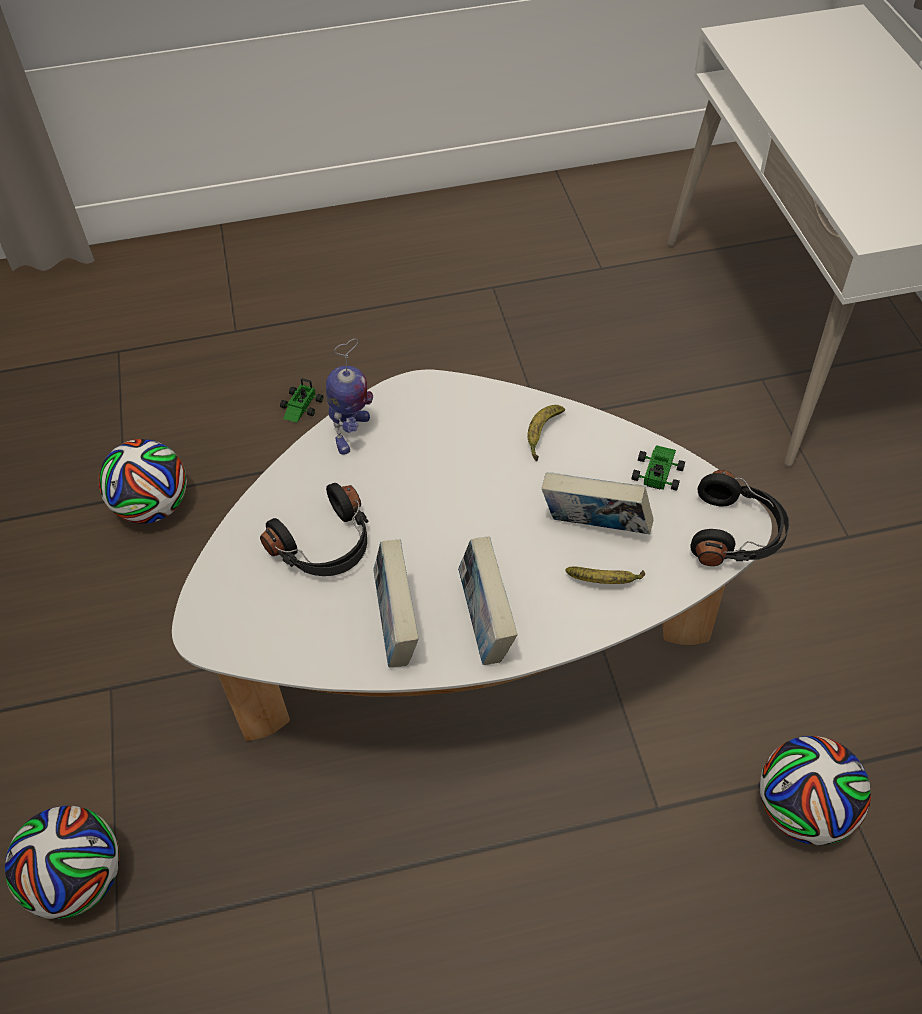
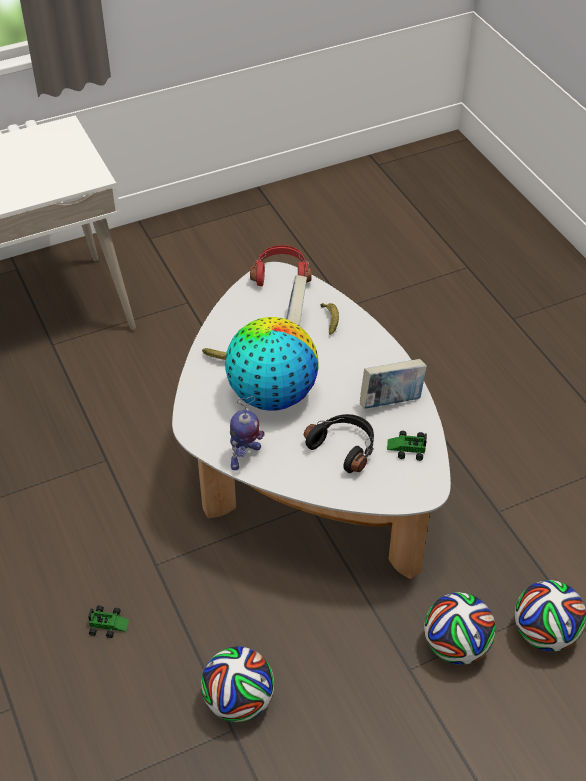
camera: 105 degrees left, 5 degrees down
toy robot [326,339,373,455] -> toy robot turned 120 degrees clockwise [230,396,265,470]
book [458,537,517,665] -> none
toy car [632,445,685,491] -> toy car moved to [387,431,427,461]
black headphones [690,470,789,566] -> red headphones [250,245,311,286]
football [760,736,871,845] -> football moved to [424,592,496,665]
none -> globe [225,317,319,411]

